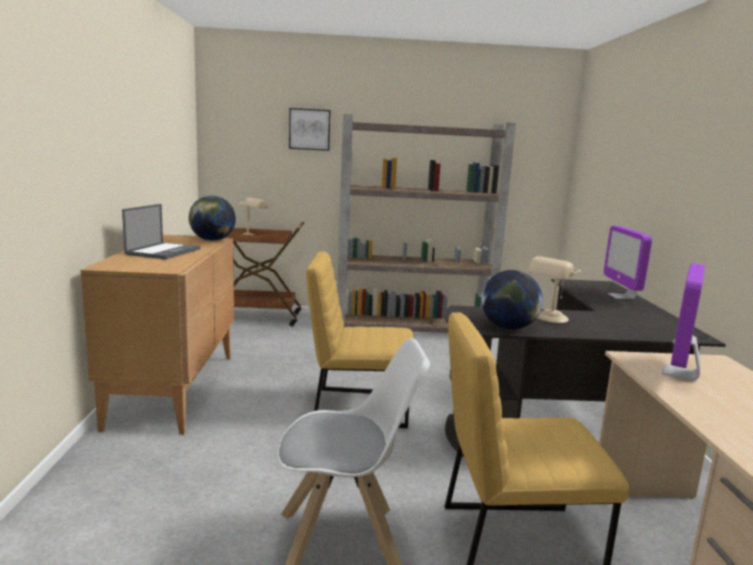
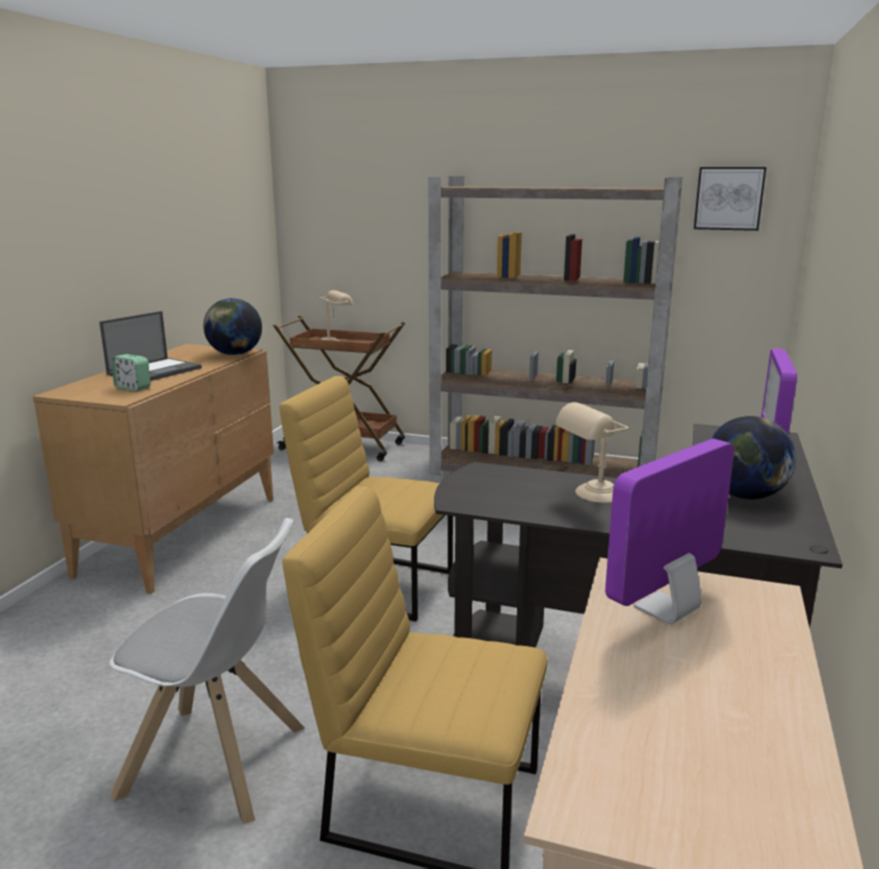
camera: 20 degrees right, 5 degrees up
picture [289,108,330,151] -> picture moved to [694,167,766,231]
globe [481,270,543,330] -> globe moved to [711,416,796,499]
none -> alarm clock [111,354,150,391]

